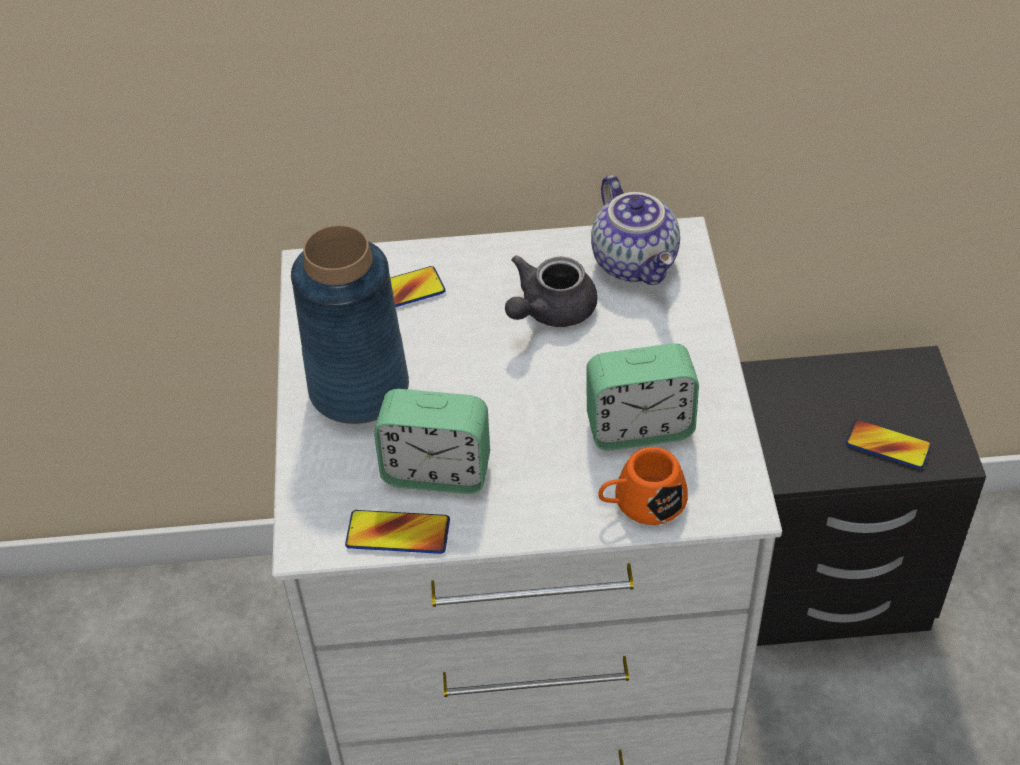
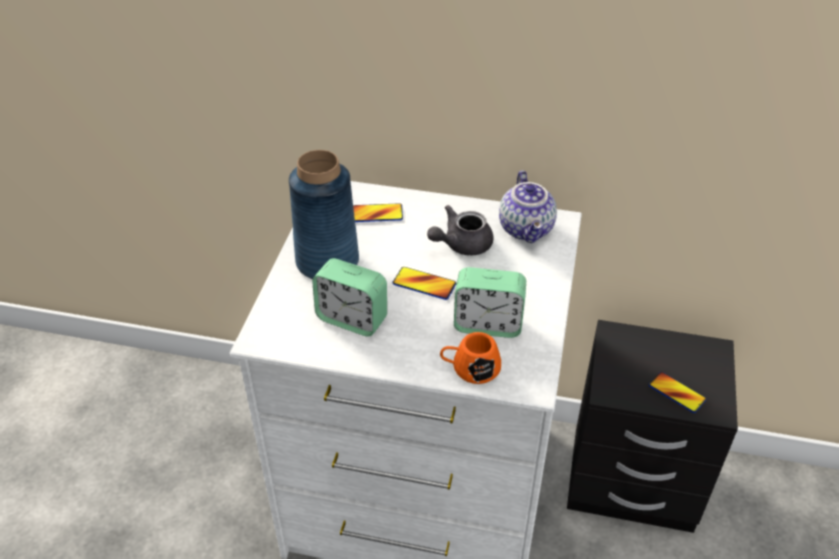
camera: 15 degrees right, 5 degrees down
phone [345,510,450,554] -> phone moved to [392,267,457,300]

